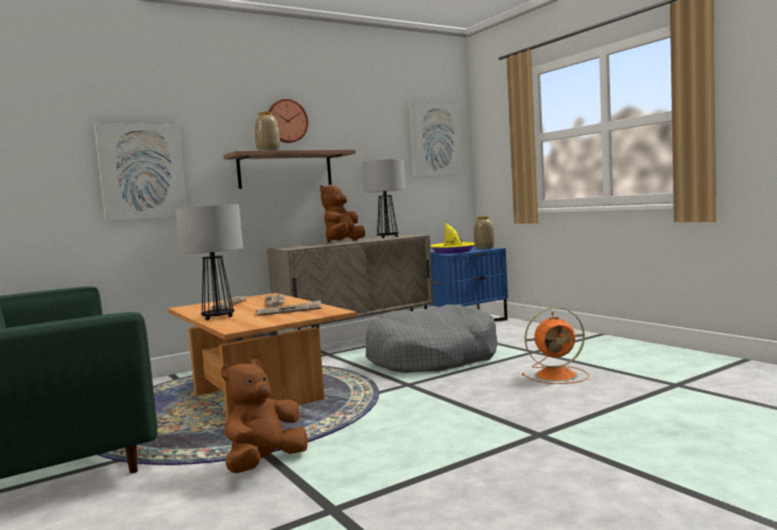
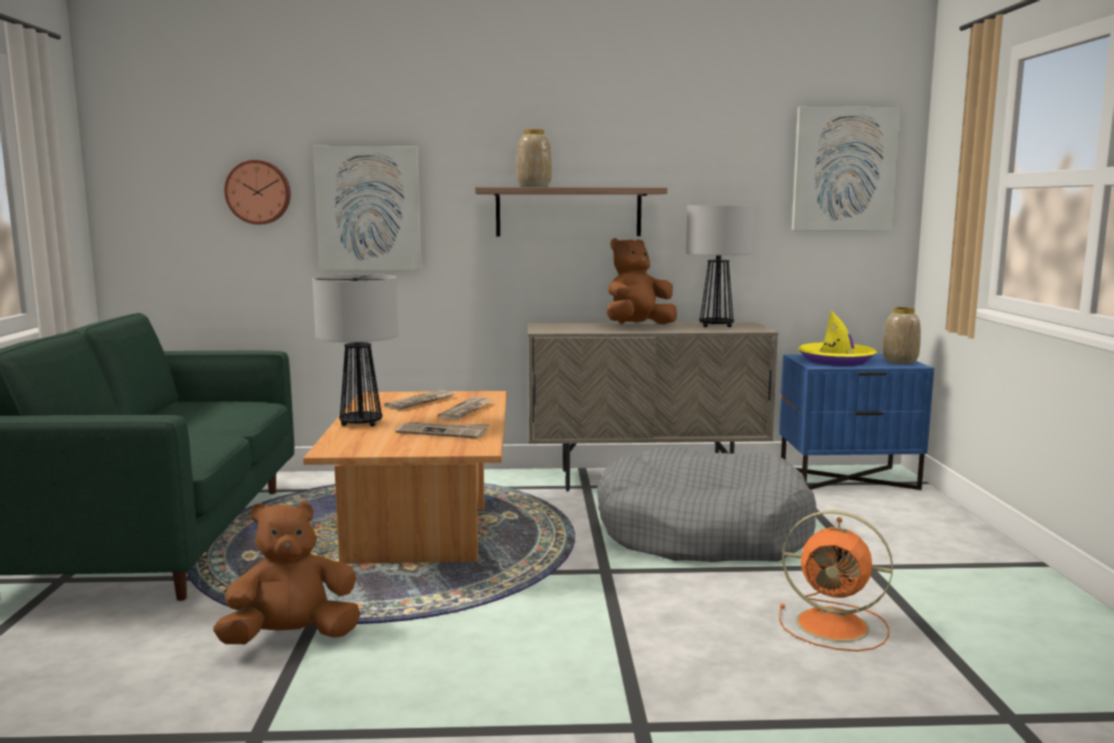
camera: 30 degrees right, 5 degrees up
wall clock [268,99,308,143] -> wall clock moved to [224,160,291,225]

